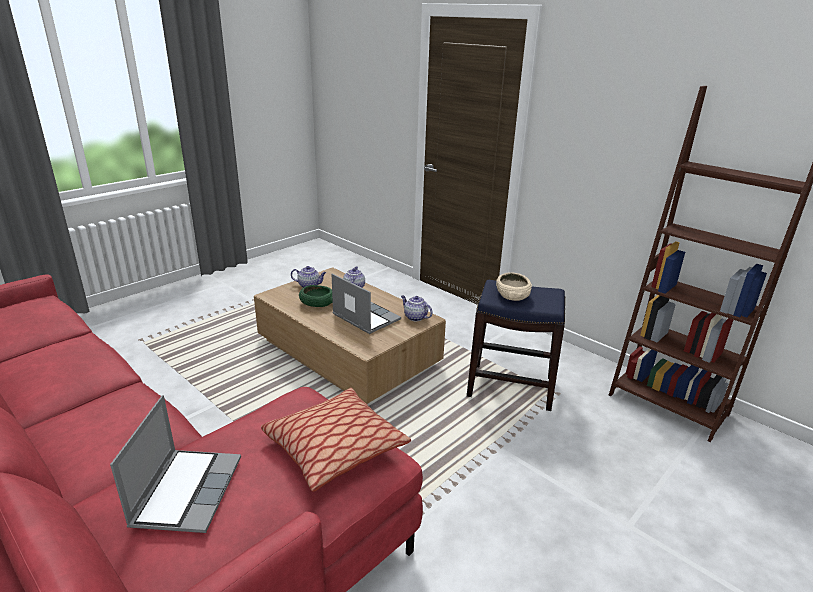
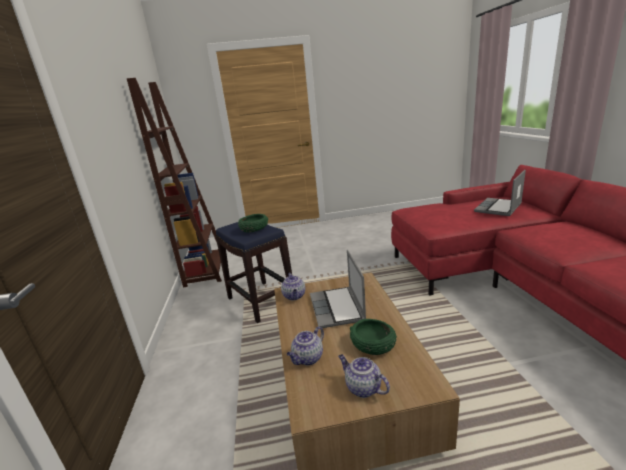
camera: 140 degrees left, 5 degrees down
pillow [261,388,411,492] -> none
beige bowl [496,272,532,301] -> green bowl [238,214,268,233]

